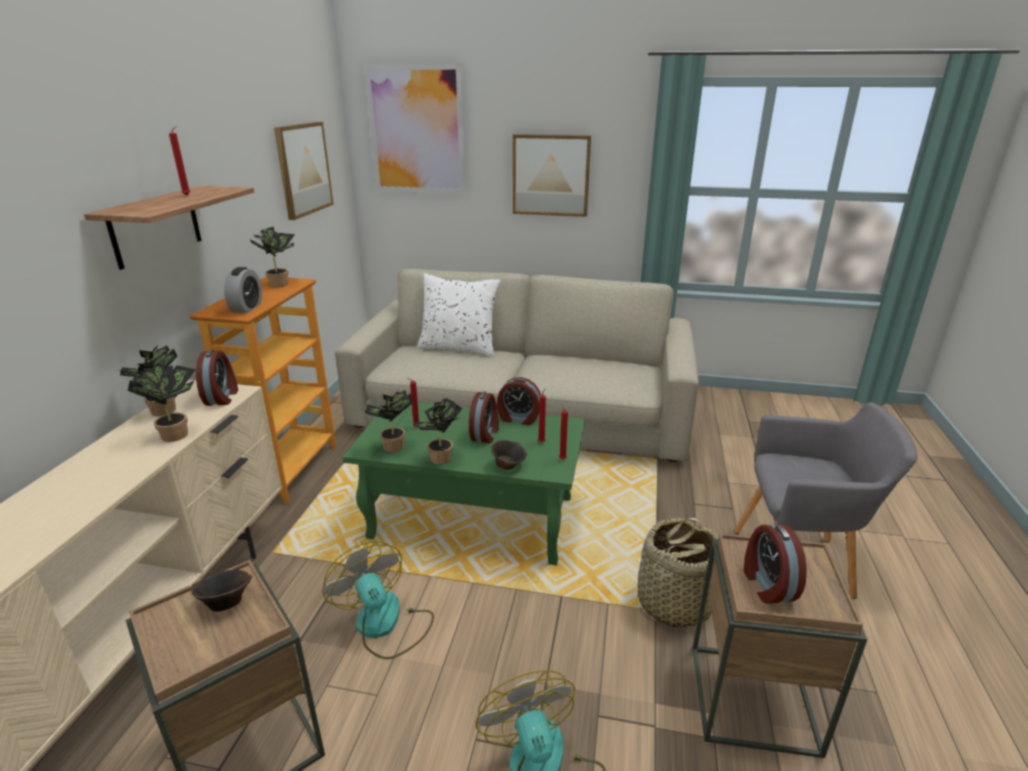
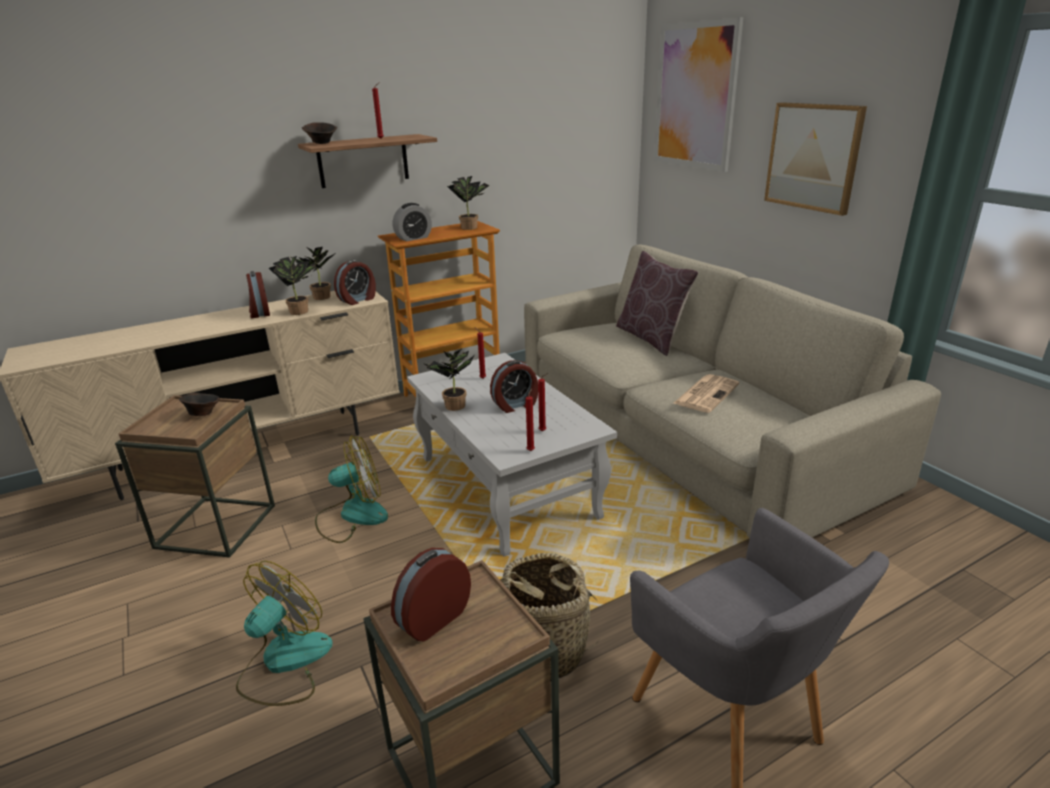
camera: 50 degrees right, 0 degrees up
picture [274,122,334,220] -> none
fan [322,541,434,659] -> fan turned 60 degrees clockwise [315,436,388,543]
green coffee table [343,402,585,565] -> white coffee table [407,353,617,557]
potted plant [362,390,412,452] -> none
white pillow [417,274,501,357] -> brown pillow [616,251,699,356]
brown bowl [491,440,527,470] -> brown bowl moved to [302,122,337,144]
alarm clock [497,377,541,426] -> alarm clock moved to [246,271,270,318]
none -> newspaper [674,374,739,413]

